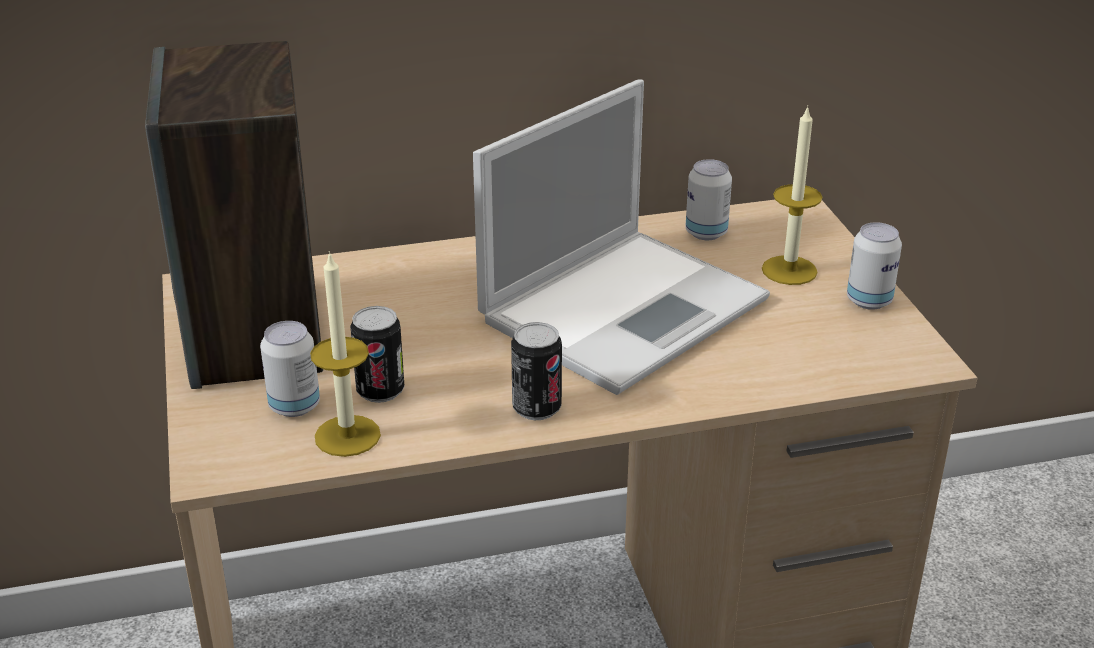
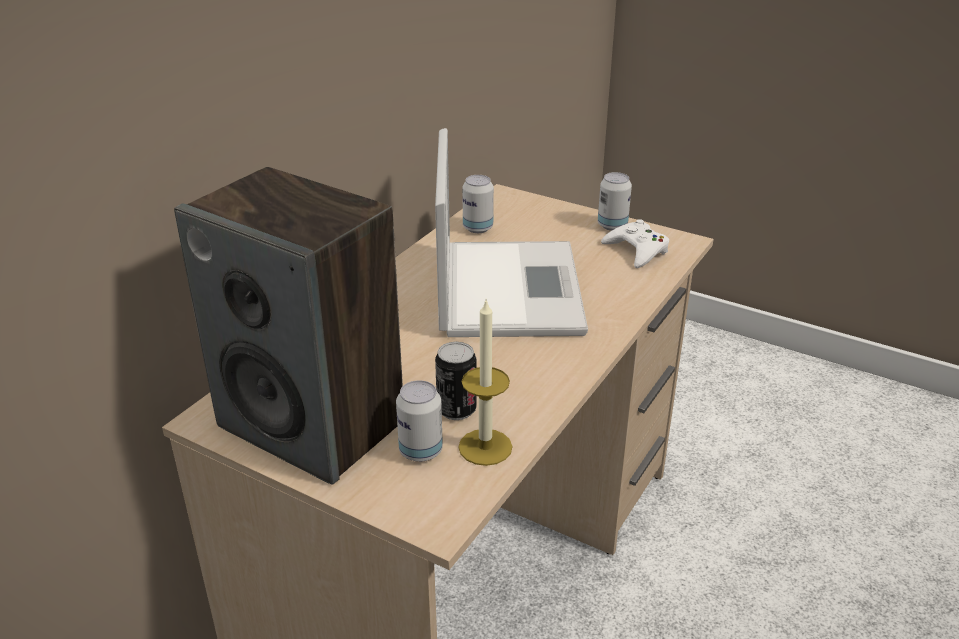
camera: 45 degrees left, 0 degrees up
can [511,322,562,420] -> none
candle [762,106,822,285] -> none
none -> white game controller [601,219,669,268]

